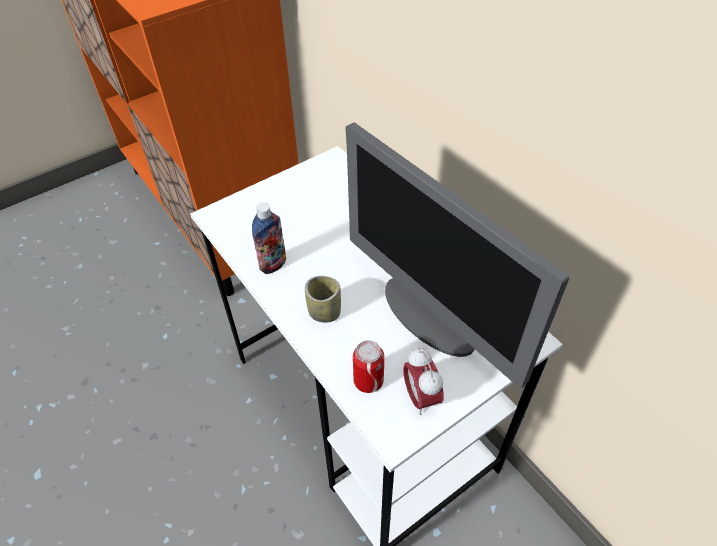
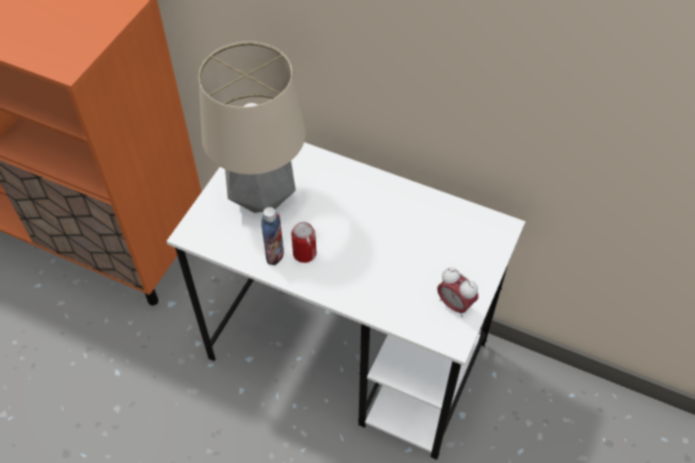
camera: 30 degrees left, 5 degrees up
cup [305,276,341,323] -> none
monitor [346,122,569,388] -> none
can [353,341,384,393] -> can moved to [291,222,317,263]
none -> table lamp [199,41,306,213]

